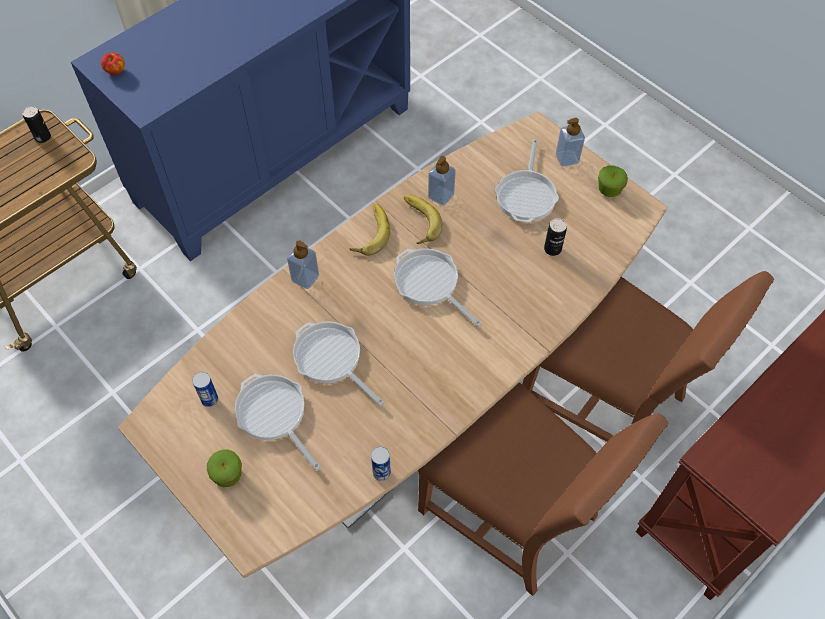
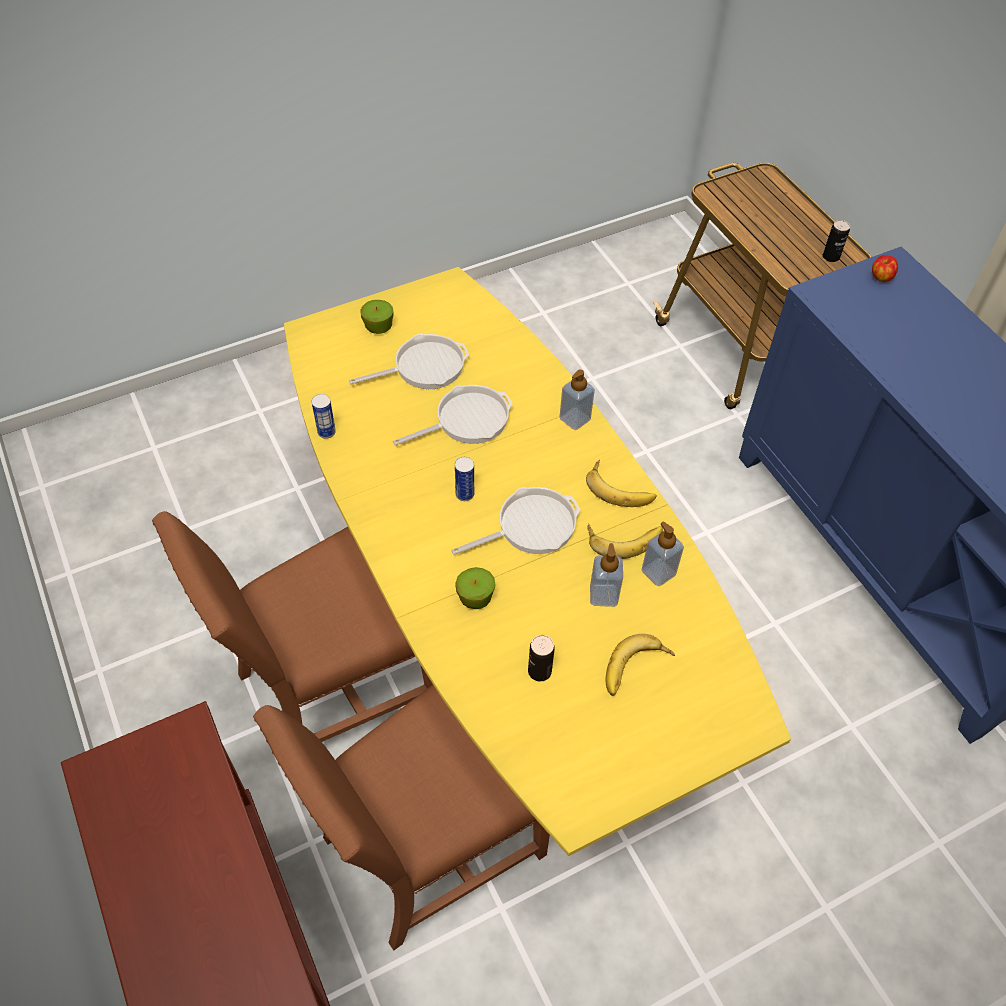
camera: 105 degrees right, 5 degrees down
brown dining table [118,112,668,578] -> yellow dining table [284,267,791,856]
can [192,372,218,407] -> can moved to [455,457,474,501]
frying pan [495,139,559,222] -> banana [605,634,675,696]
soap dispenser [556,118,585,167] -> soap dispenser moved to [590,543,623,607]
apple [598,165,628,197] -> apple moved to [455,567,496,609]

